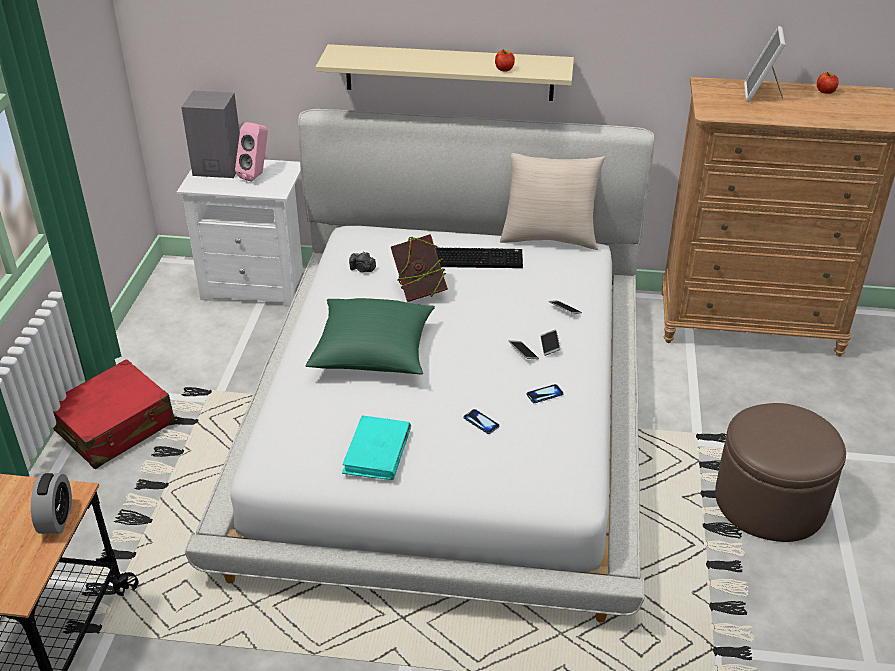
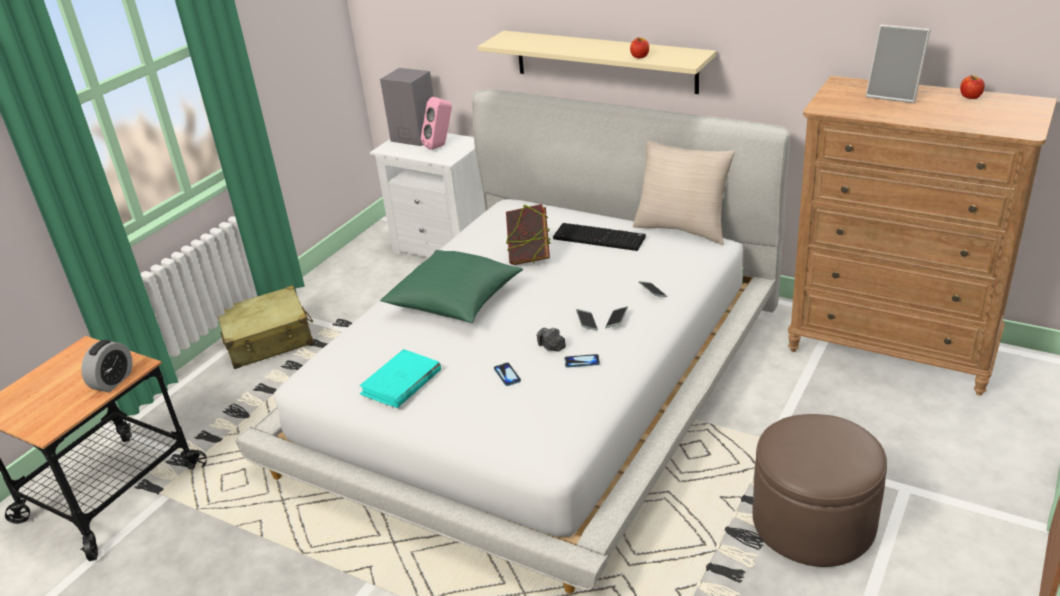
camera: 25 degrees right, 5 degrees down
red suitcase [53,359,175,469] -> beige suitcase [218,285,314,369]
camera [349,251,376,272] -> camera moved to [537,327,566,352]
picture frame [744,26,785,102] -> picture frame turned 90 degrees counterclockwise [866,25,931,103]

